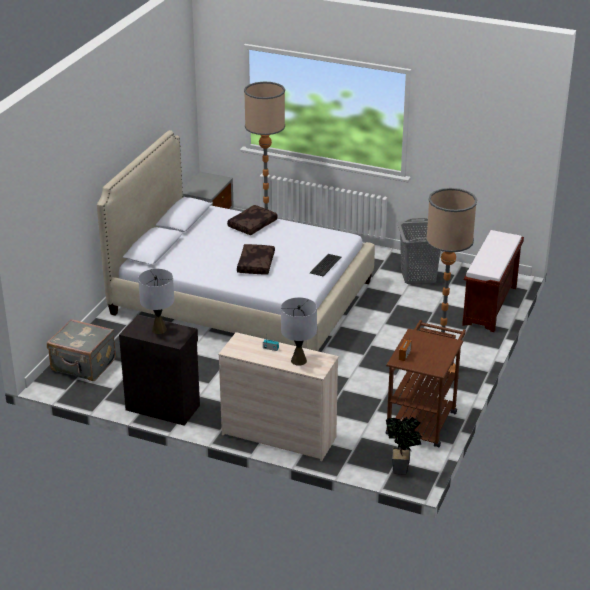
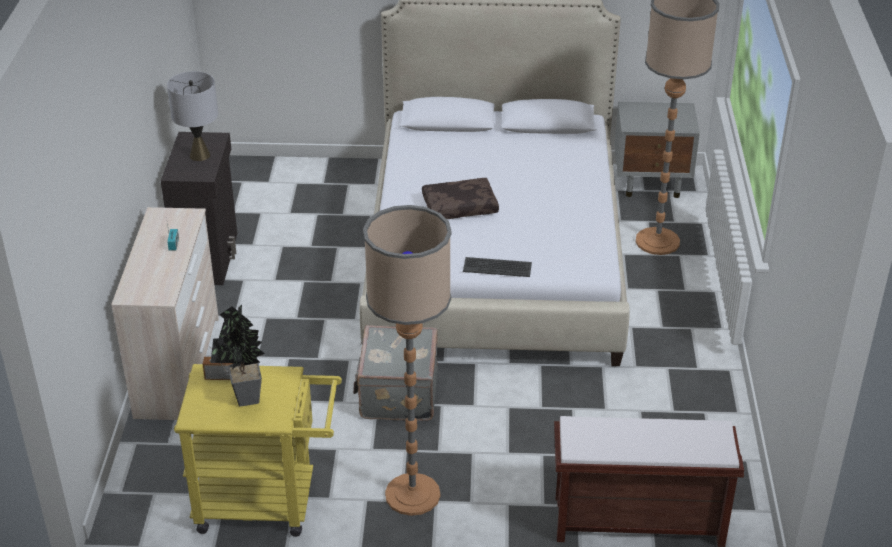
camera: 70 degrees right, 5 degrees up
grey suitcase [47,319,116,381] -> grey suitcase moved to [353,325,438,421]
brown pillow [227,205,278,235] -> none
grey table lamp [281,297,317,366] -> none
brown cart [386,320,466,448] -> yellow cart [174,364,342,537]
potted plant [386,416,422,475] -> potted plant moved to [211,305,265,407]
grey laundry basket [397,218,440,284] -> none

